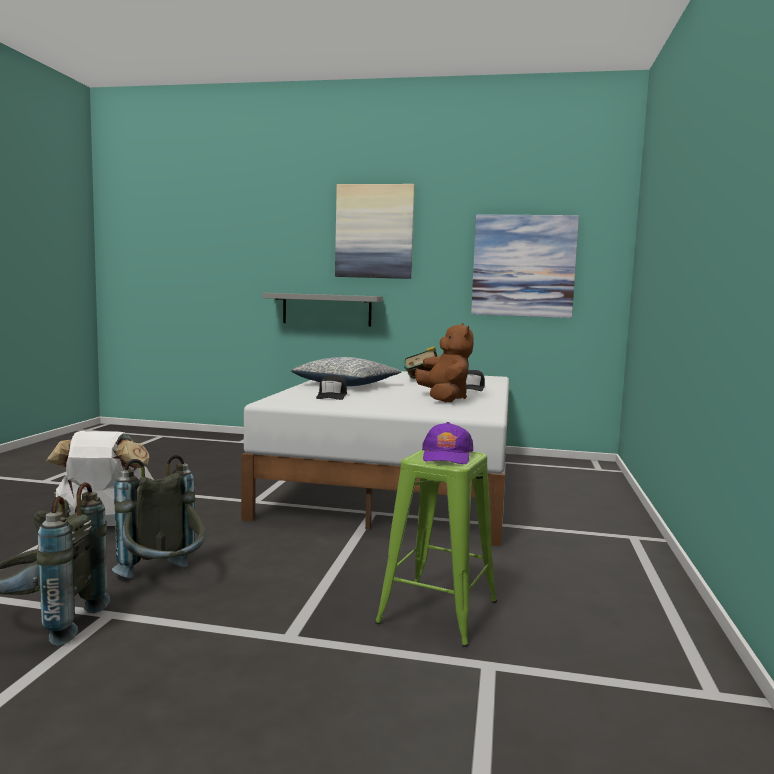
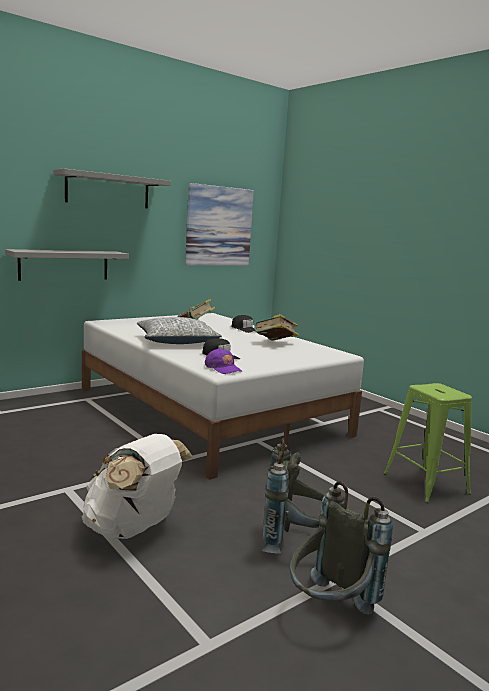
camera: 50 degrees left, 5 degrees up
picture [335,184,415,279] -> grey shelf [53,169,171,208]
brown plush toy [415,323,474,402] -> book [254,314,299,341]
purple cap [422,422,473,464] -> purple cap moved to [205,348,242,374]

